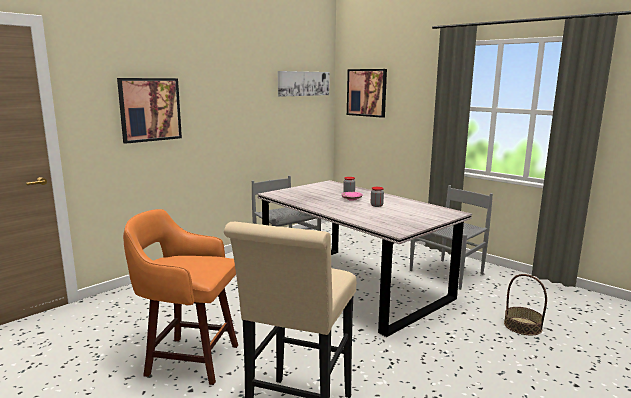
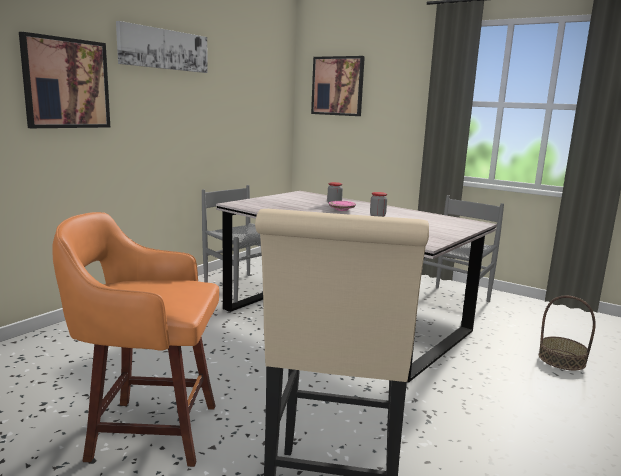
camera: 10 degrees left, 0 degrees up
picture [278,71,330,97] -> picture moved to [116,21,208,73]

